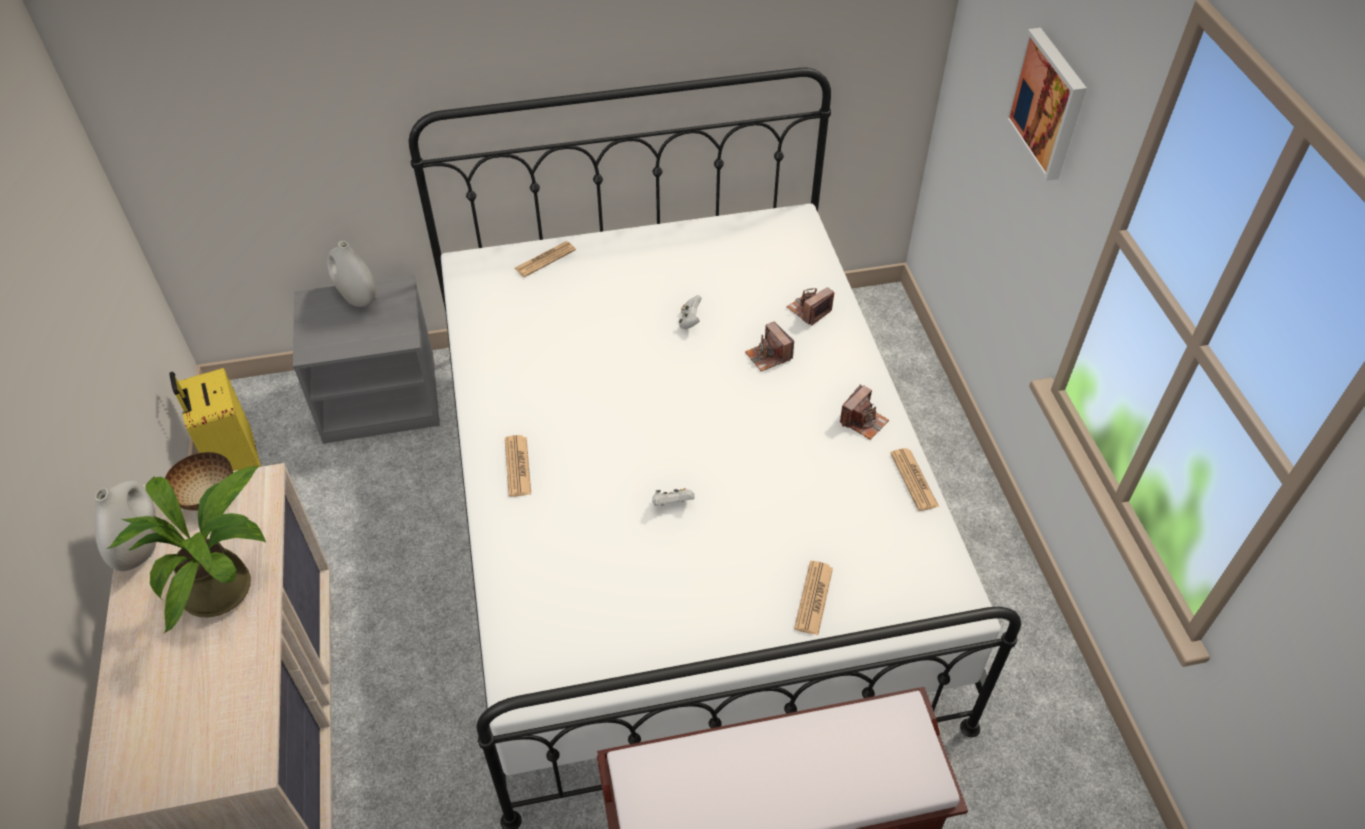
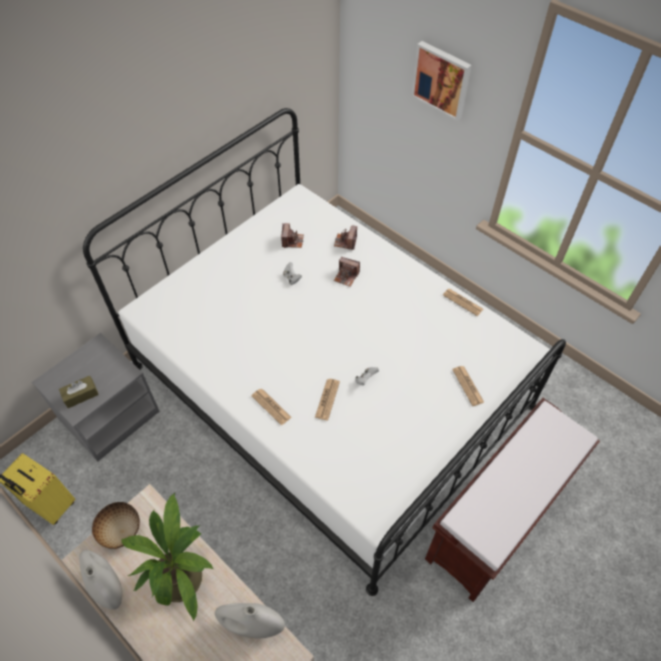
camera: 35 degrees left, 5 degrees up
white vase [327,241,376,307] -> white vase moved to [215,603,285,638]
newspaper [514,241,576,277] -> newspaper moved to [315,379,340,420]
camera [840,384,889,440] -> camera moved to [281,223,304,248]
none -> brown tissue box [59,376,99,408]

